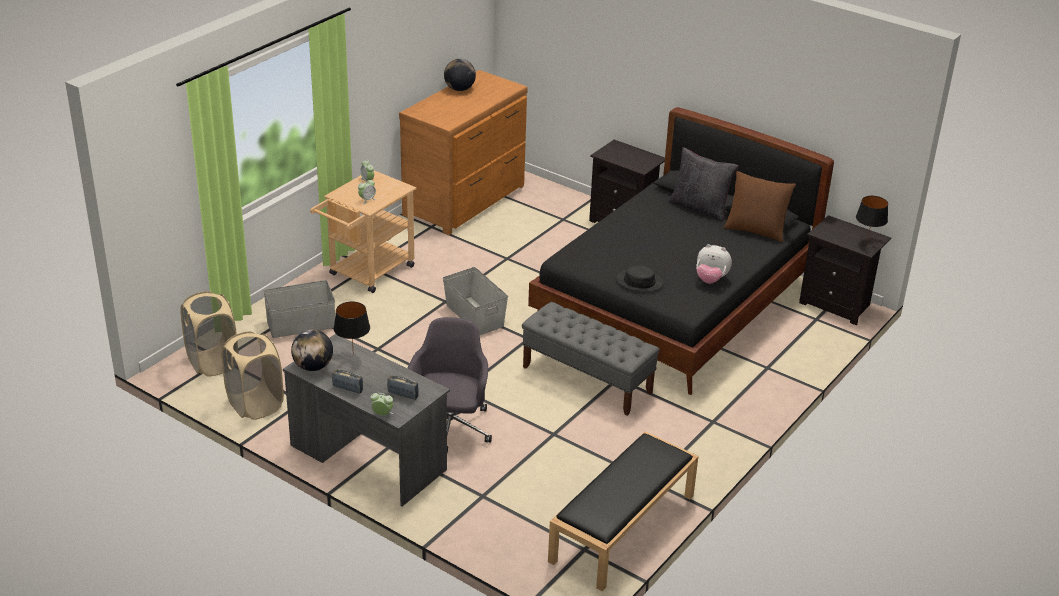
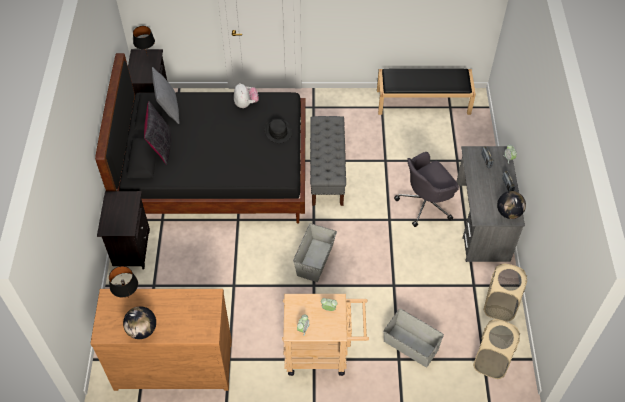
camera: 125 degrees left, 20 degrees up
black table lamp [334,302,370,355] -> black table lamp moved to [109,266,138,298]
brown pillow [724,171,796,242] -> grey pillow [152,67,179,124]

